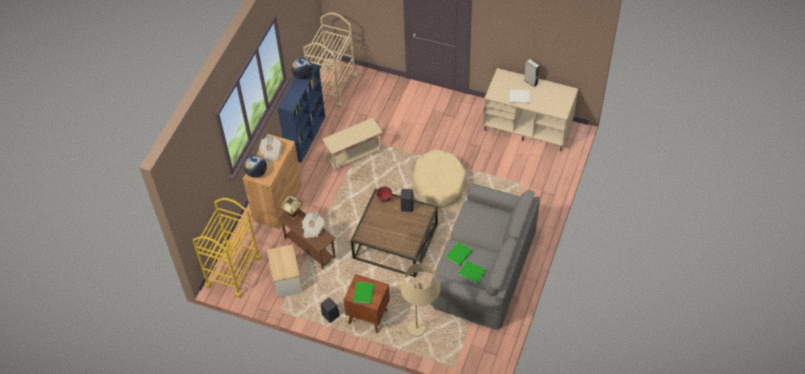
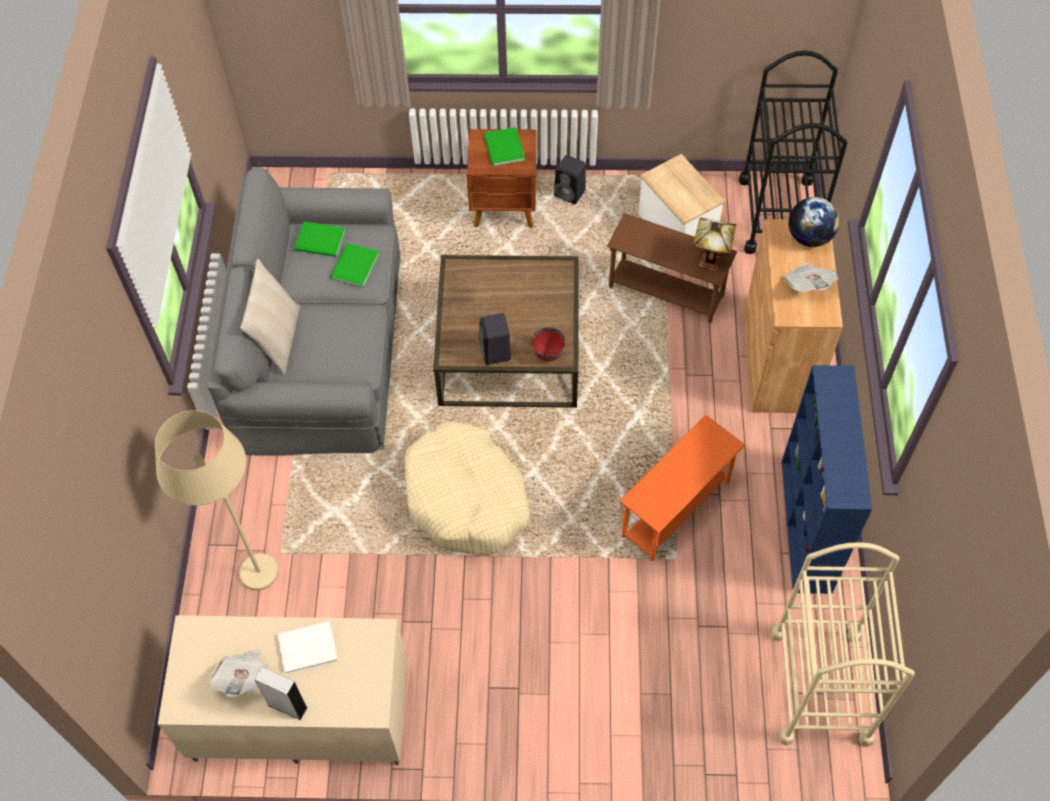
camera: 160 degrees right, 5 degrees up
yellow cart [193,198,262,298] -> black cart [739,51,848,254]
globe [291,58,313,79] -> none
newspaper [302,212,324,238] -> newspaper moved to [209,649,268,697]
beige side table [322,118,382,173] -> orange side table [620,415,745,561]
beige floor lamp [401,263,440,337] -> beige floor lamp moved to [155,410,278,591]
none -> beige pillow [240,259,300,374]

